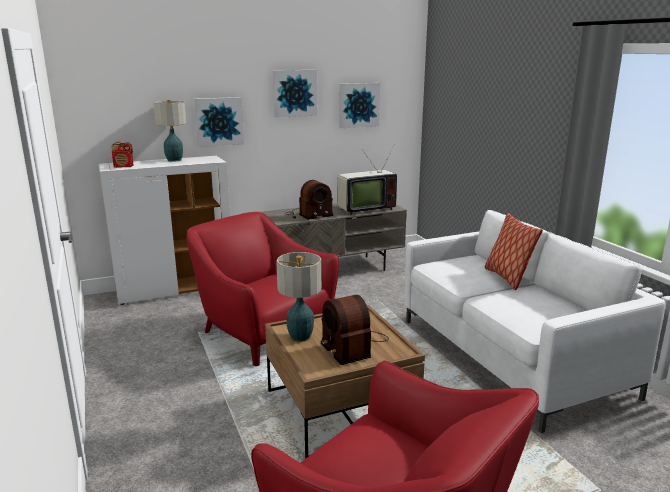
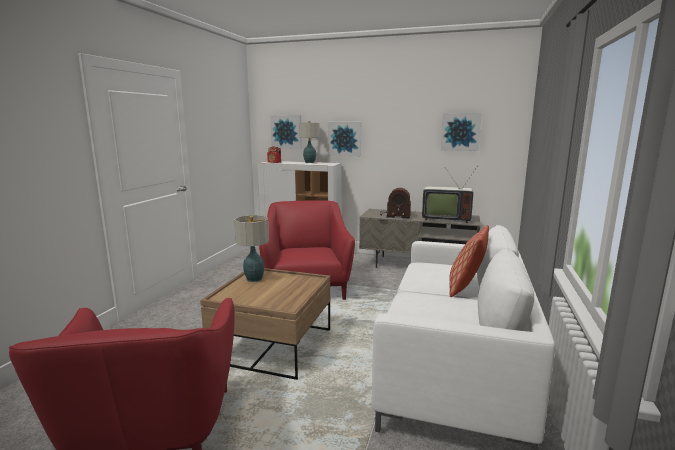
camera: 40 degrees right, 5 degrees down
picture [273,70,317,118] -> picture moved to [270,115,302,149]
radio [321,295,389,365] -> none

